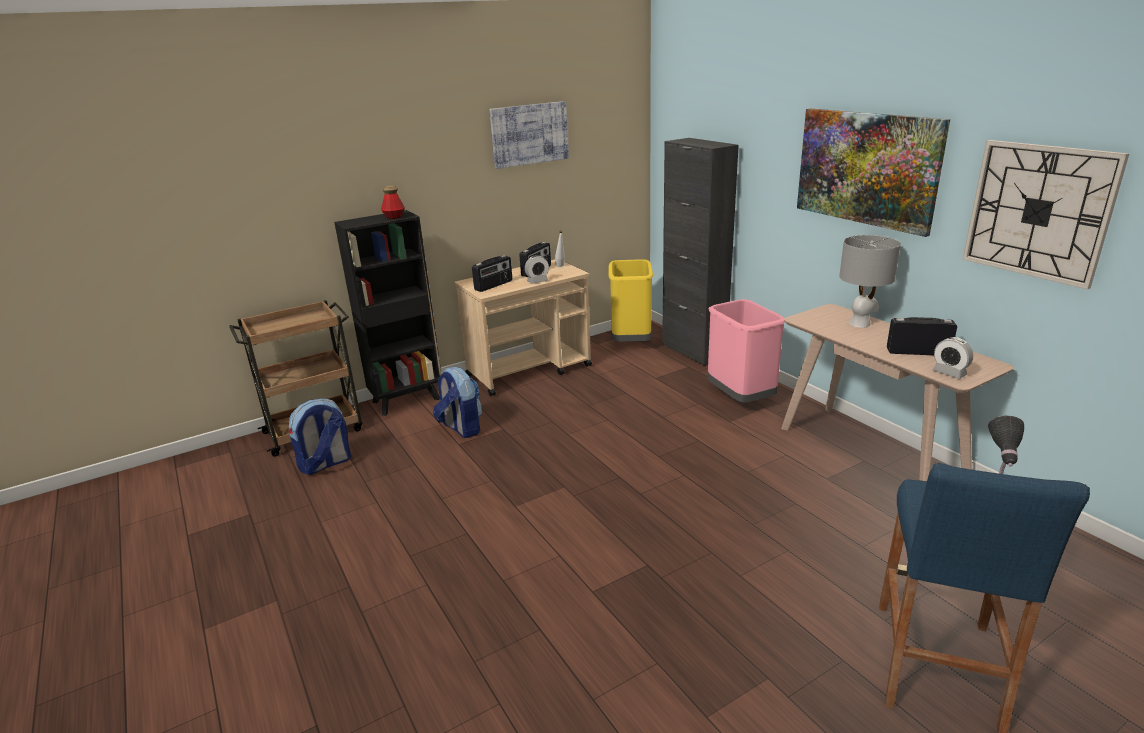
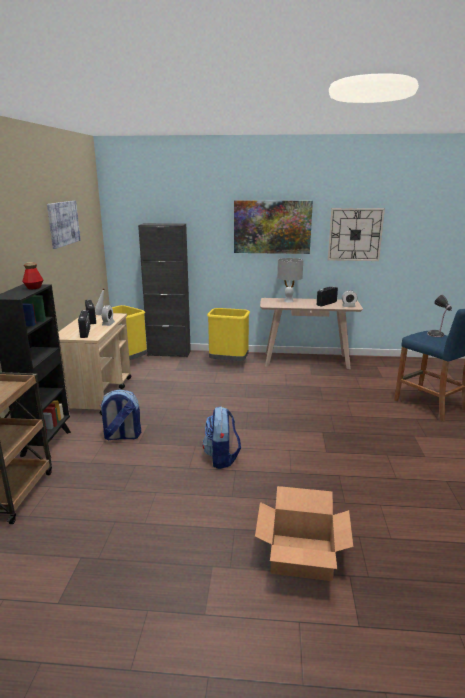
camera: 55 degrees left, 5 degrees down
backpack [289,399,351,475] -> backpack moved to [202,406,241,469]
pink trash can [708,299,785,403] -> yellow trash can [207,308,250,361]
none -> cardboard box [255,486,353,581]

